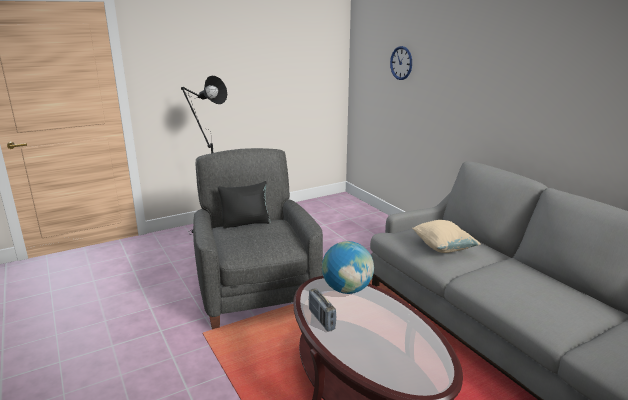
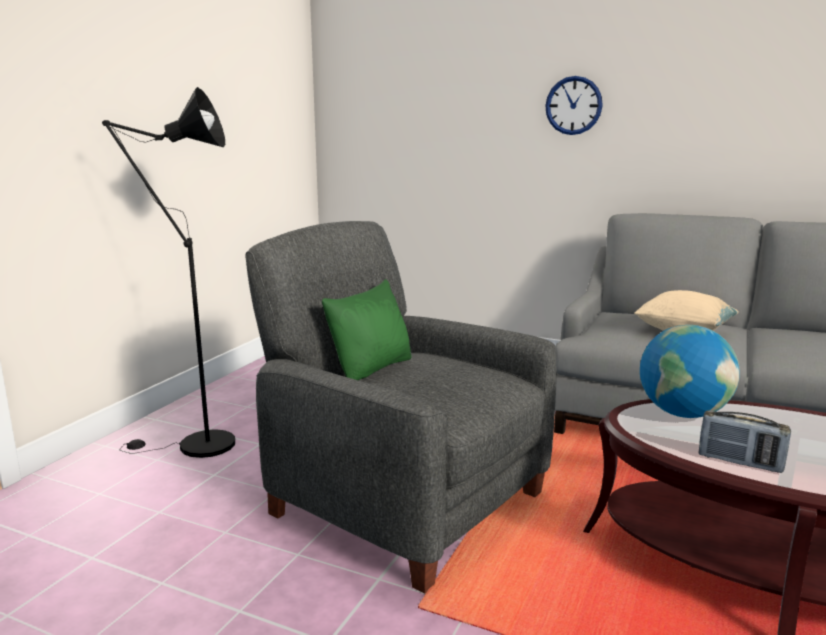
camera: 35 degrees left, 5 degrees down
black pillow [218,181,271,229] -> green pillow [322,279,412,380]
wall clock [390,46,412,80] -> wall clock moved to [545,76,603,135]

